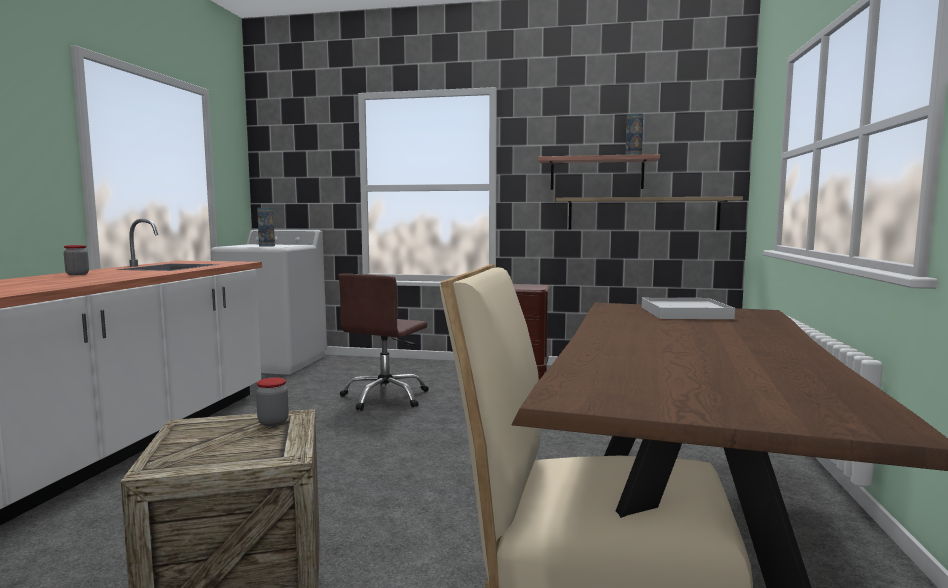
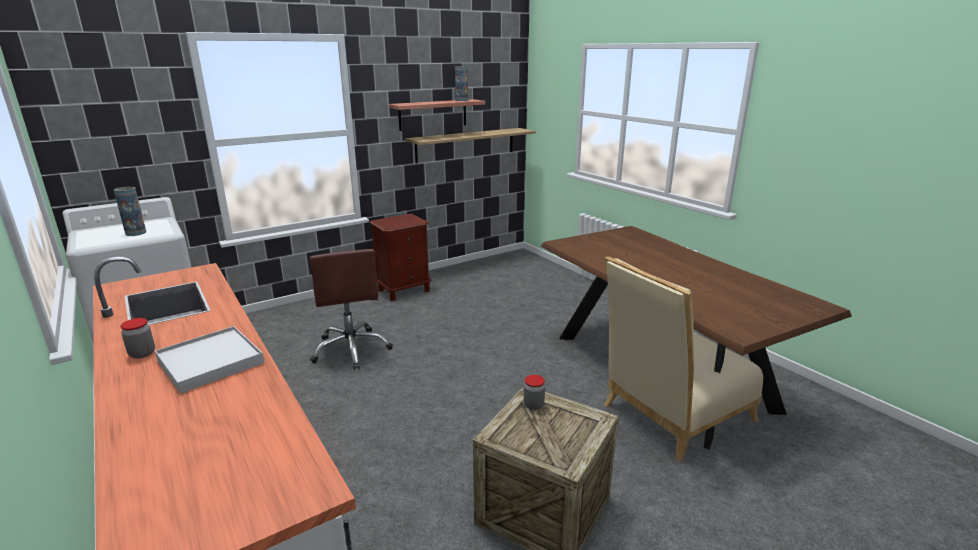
camera: 45 degrees left, 15 degrees up
white tray [642,298,735,319] -> white tray moved to [155,326,264,394]

